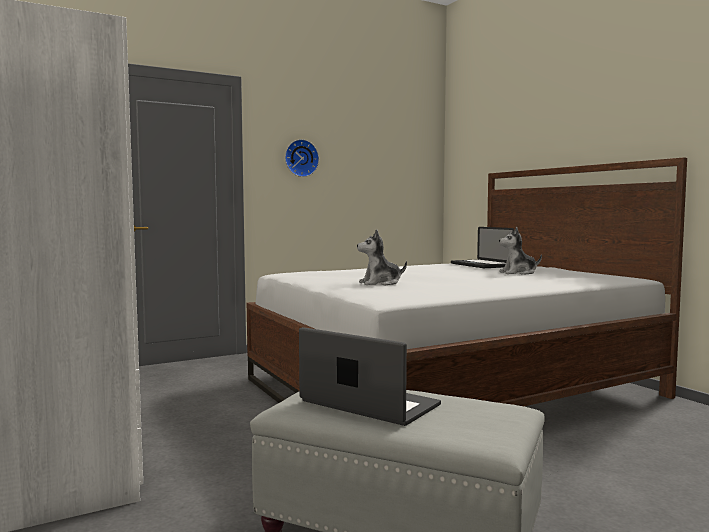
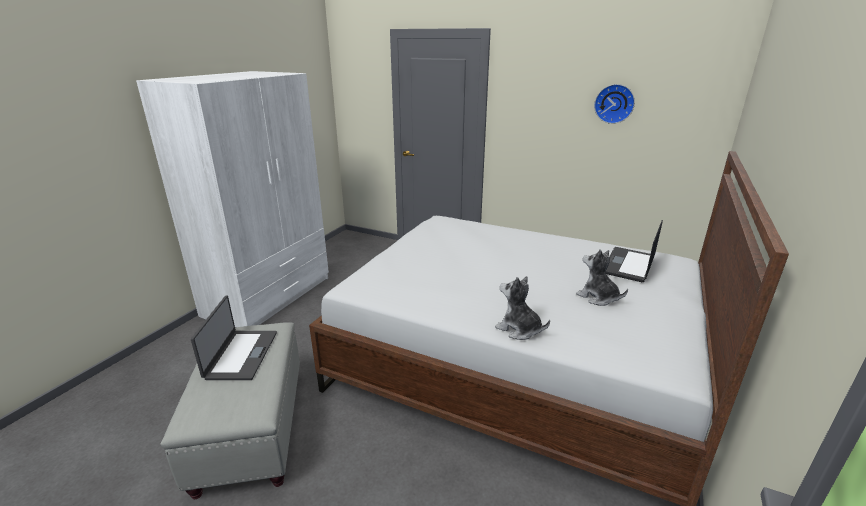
camera: 55 degrees right, 20 degrees up
wall clock [285,139,319,177] -> wall clock moved to [594,84,635,124]
plush toy [357,229,407,285] -> plush toy moved to [495,276,550,340]

